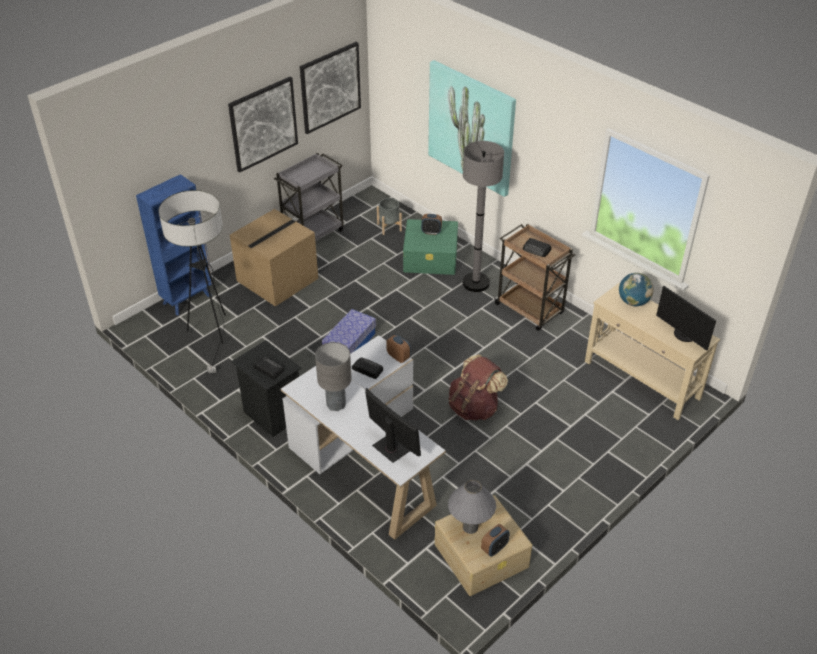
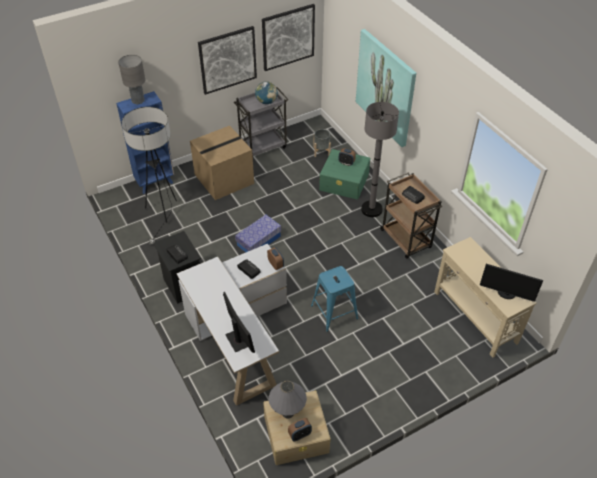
camera: 15 degrees right, 5 degrees up
grey table lamp [315,342,351,411] -> grey table lamp moved to [118,55,145,105]
brown backpack [449,354,508,420] -> blue stool [311,266,358,332]
globe [619,273,654,306] -> globe moved to [255,81,278,104]
monitor [656,285,716,351] -> monitor turned 45 degrees counterclockwise [480,264,543,302]

